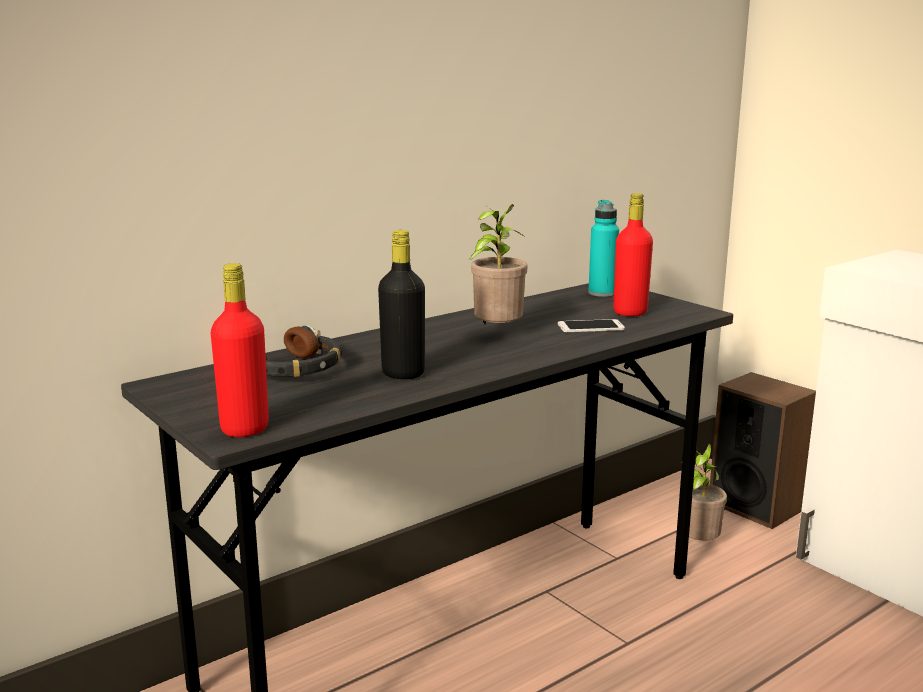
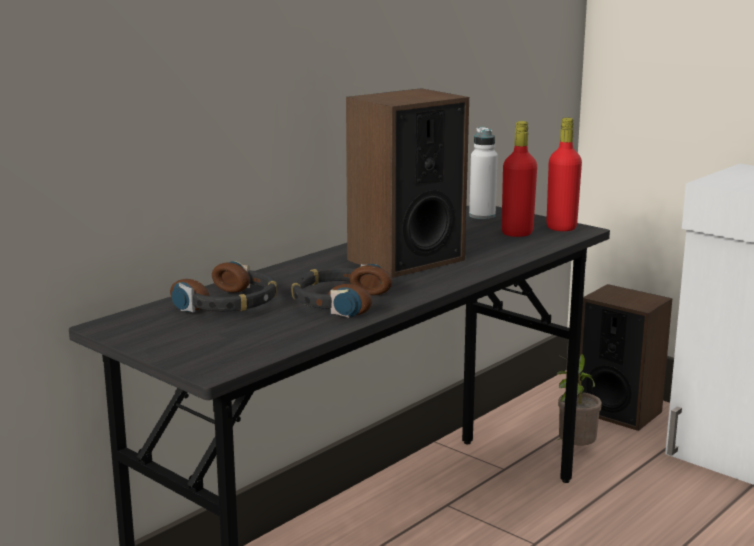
camera: 10 degrees left, 0 degrees up
red bottle [211,263,269,437] -> red bottle moved to [547,118,582,231]
black bottle [378,230,425,379] -> headphones [291,264,393,318]
potted plant [470,204,527,324] -> speaker [346,88,469,278]
phone [558,319,625,332] -> none
turquoise bottle [588,200,619,297] -> white bottle [469,127,498,219]

